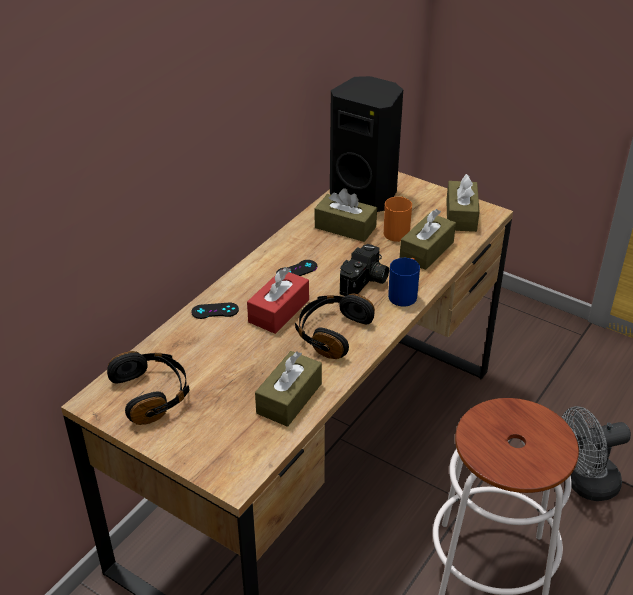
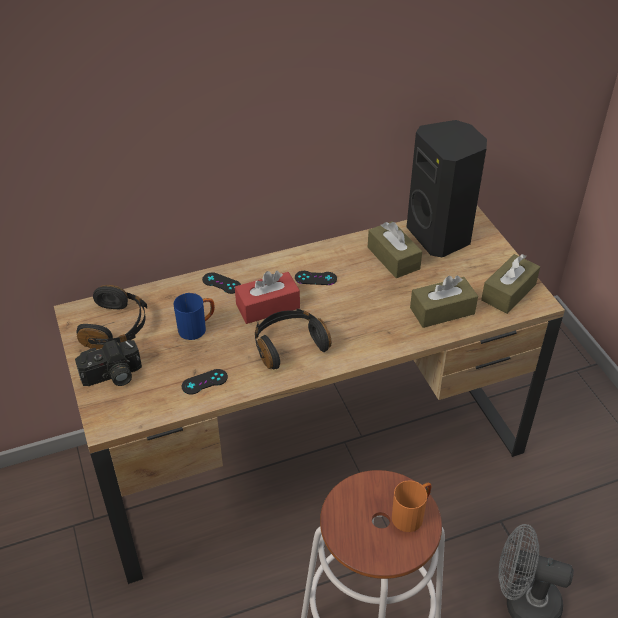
camera: 35 degrees right, 5 degrees up
brown tissue box [255,351,322,427] -> black game controller [182,369,228,394]
camera [340,244,389,296] -> camera moved to [75,340,142,386]
orange mug [384,197,412,242] -> orange mug moved to [392,480,431,532]
blue mug [388,258,420,307] -> blue mug moved to [174,293,215,340]

